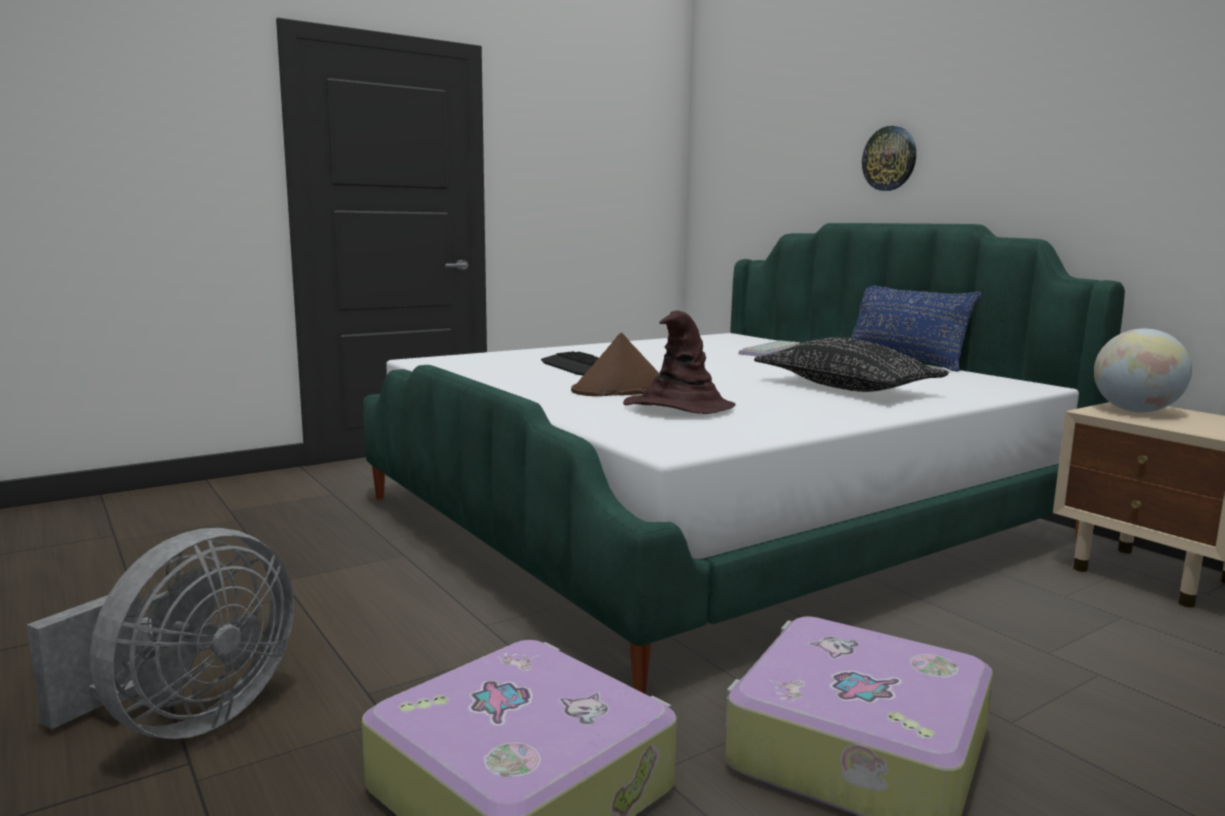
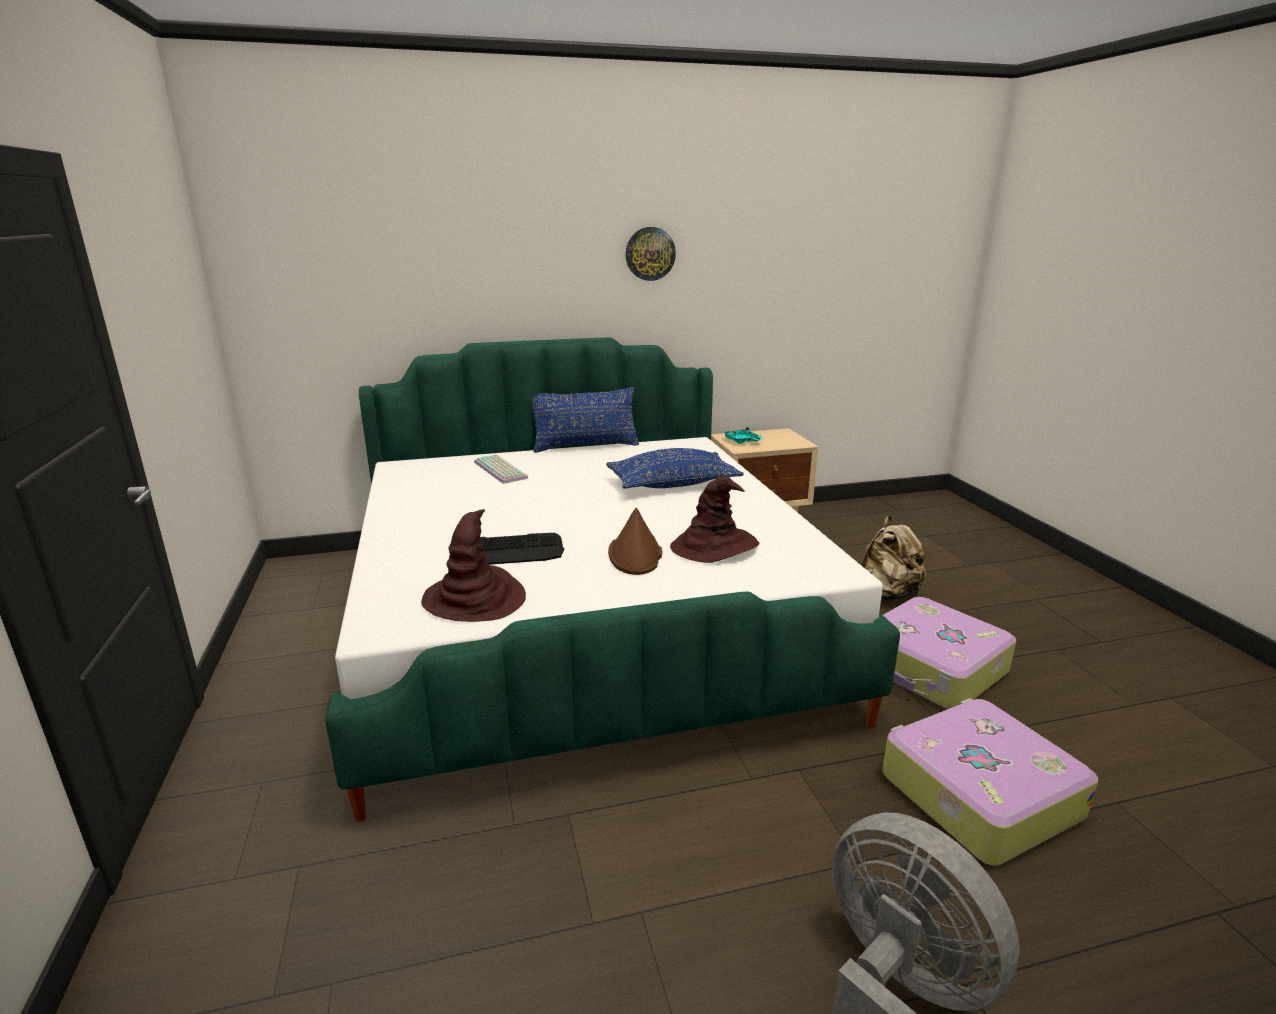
camera: 70 degrees left, 10 degrees up
black pillow [754,338,949,392] -> blue pillow [606,448,744,488]
wall clock [862,126,916,191] -> wall clock moved to [626,227,676,281]
globe [1094,329,1192,413] -> turquoise tray [723,427,763,444]
none -> brown hat [421,509,526,622]
none -> beige backpack [861,516,927,600]

